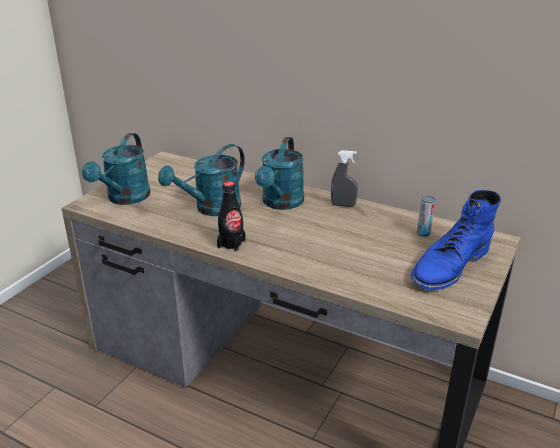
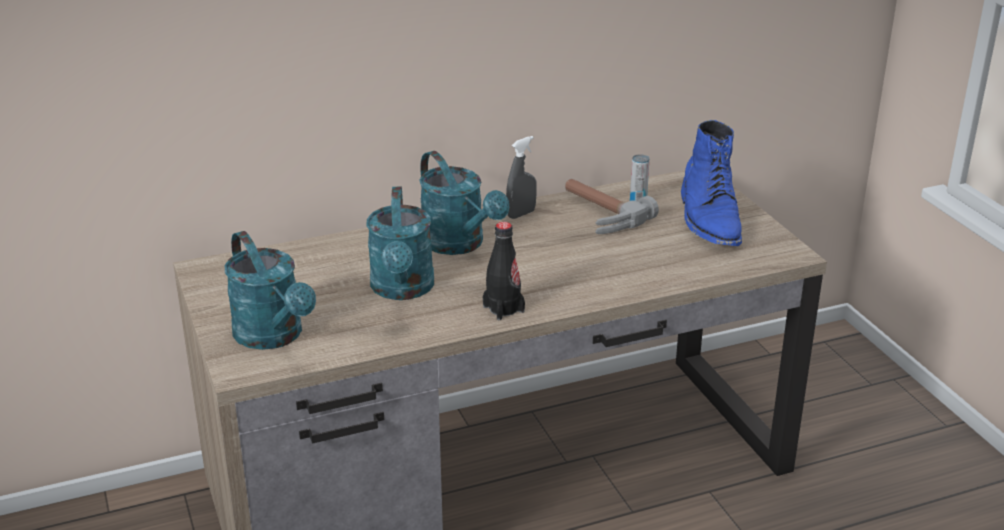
camera: 50 degrees left, 0 degrees up
none -> hammer [565,179,659,234]

